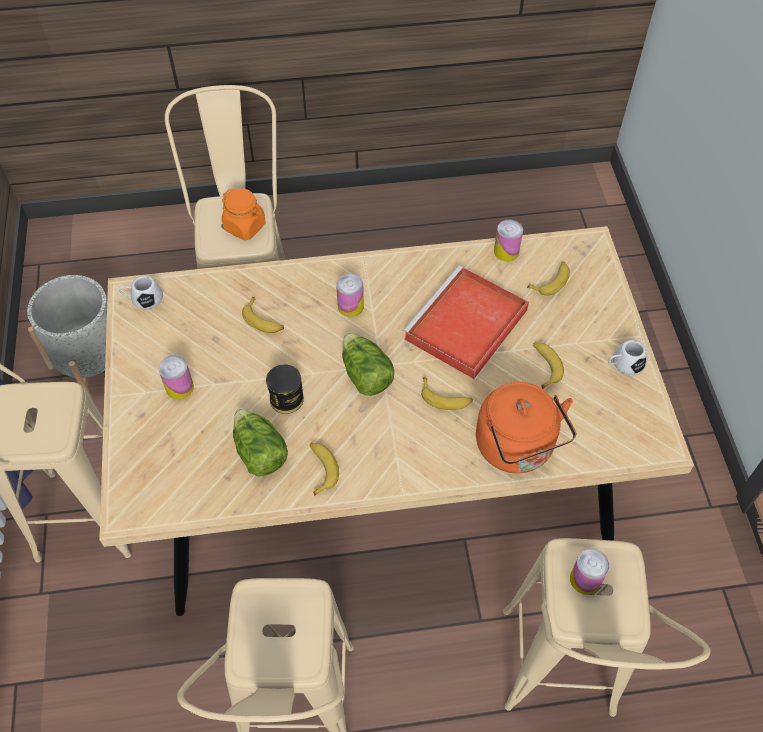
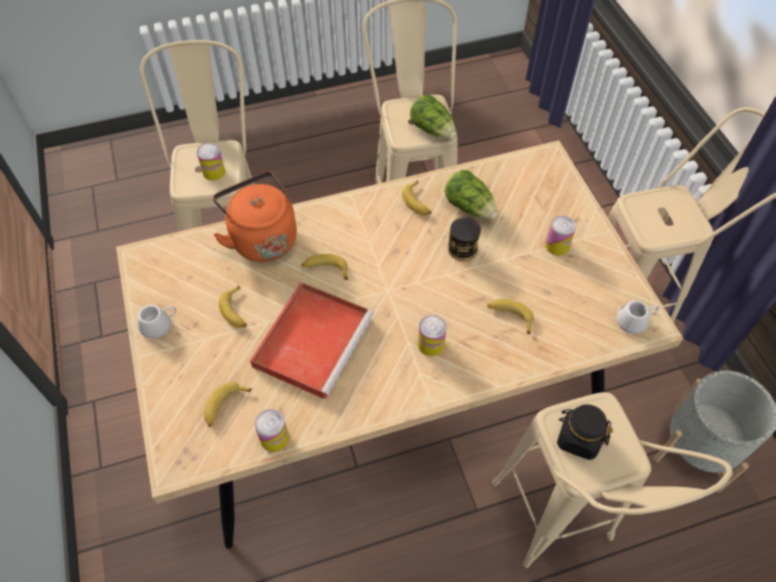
camera: 170 degrees right, 0 degrees up
orange jar [222,188,266,240] -> black jar [557,404,613,460]
lettuce [342,332,394,396] -> lettuce moved to [410,95,456,139]

